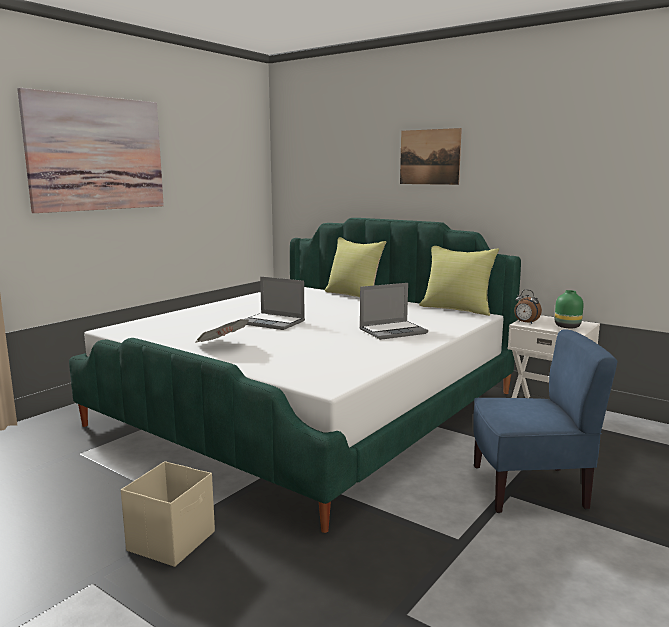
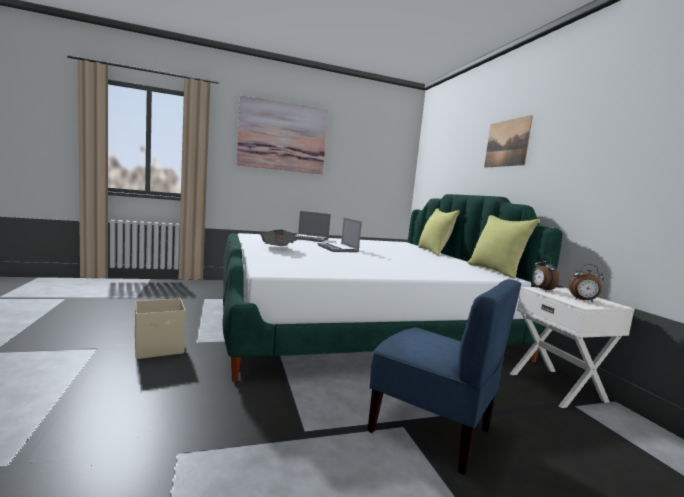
camera: 35 degrees right, 5 degrees down
laptop [359,283,428,340] -> laptop moved to [294,211,331,242]
green vase [555,290,584,328] -> alarm clock [569,264,604,302]

